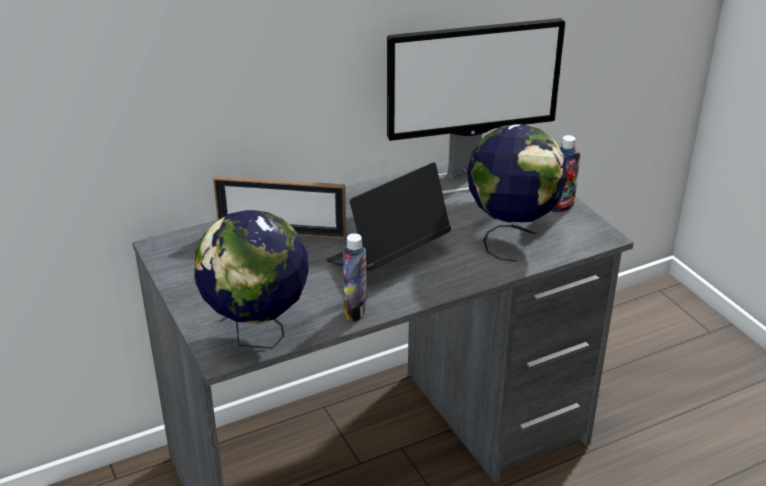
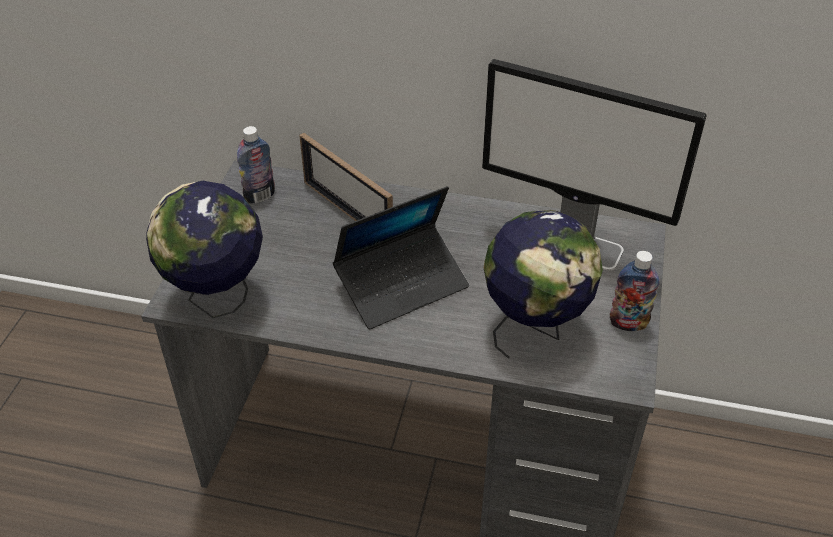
camera: 40 degrees right, 10 degrees up
laptop [326,162,451,272] -> laptop turned 150 degrees clockwise [333,186,469,329]
bottle [343,233,367,322] -> bottle moved to [237,126,275,204]

